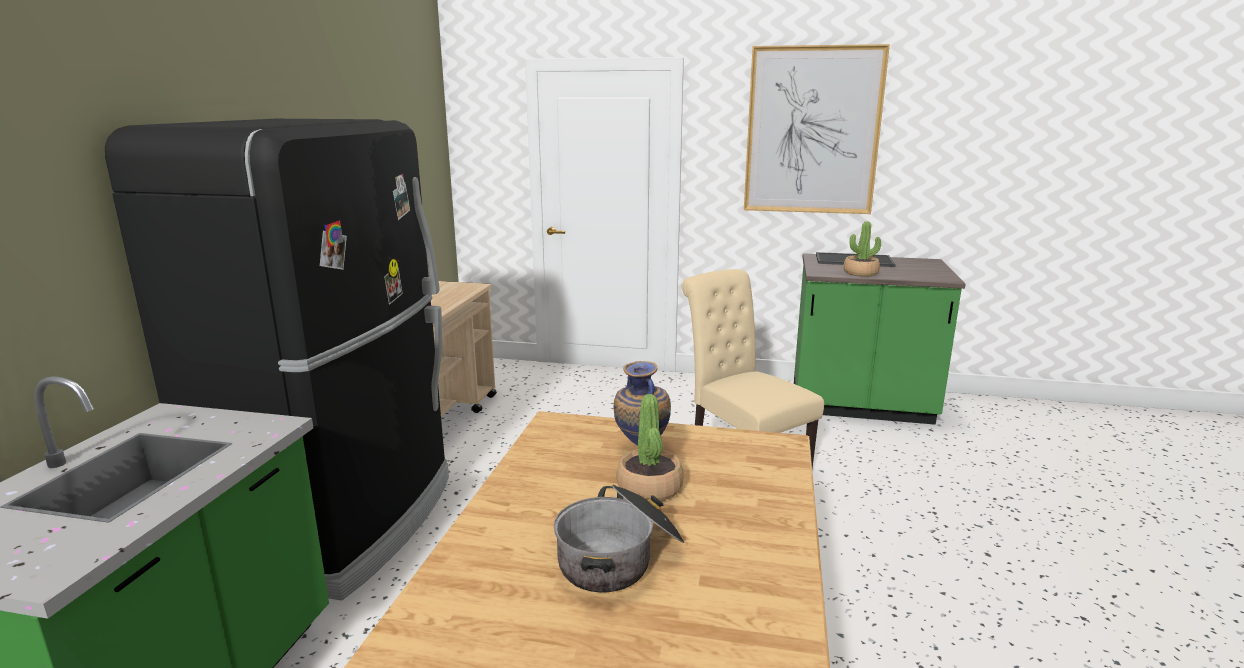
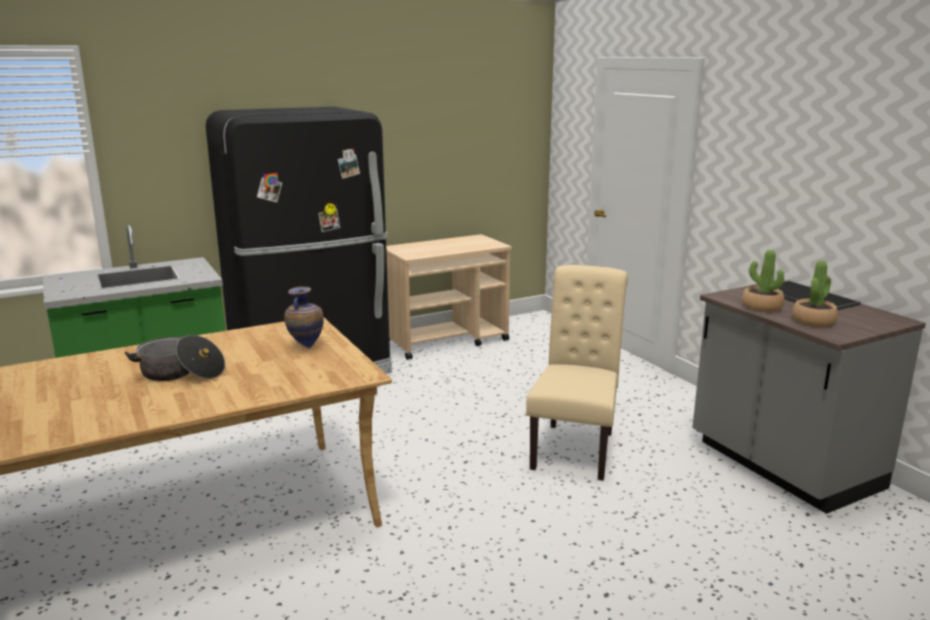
camera: 50 degrees right, 0 degrees up
potted plant [616,394,684,501] -> potted plant moved to [792,260,838,327]
picture [744,44,890,214] -> none
green counter [794,253,966,425] -> grey counter [692,280,926,514]

